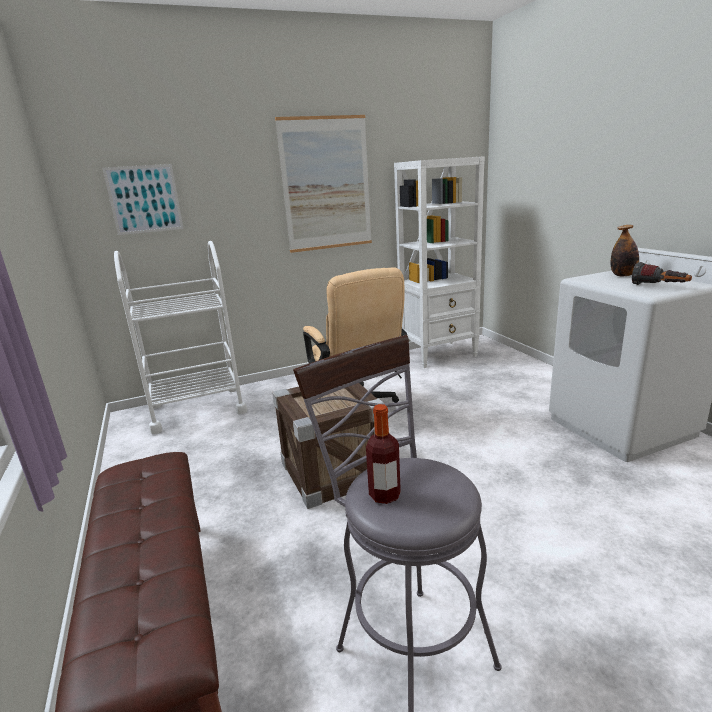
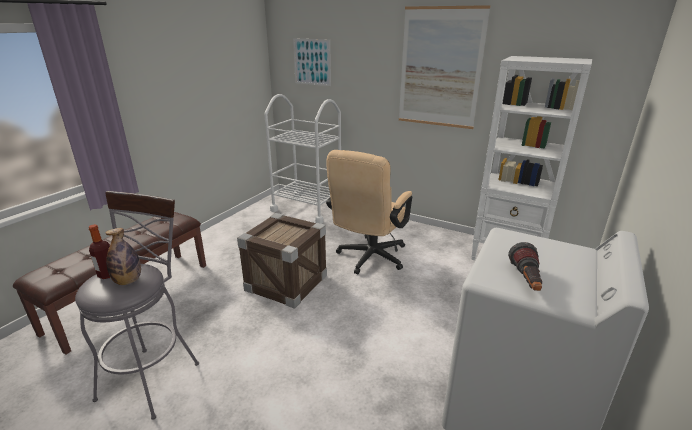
camera: 50 degrees right, 5 degrees up
bottle [611,225,639,277] -> bottle moved to [105,228,141,285]

